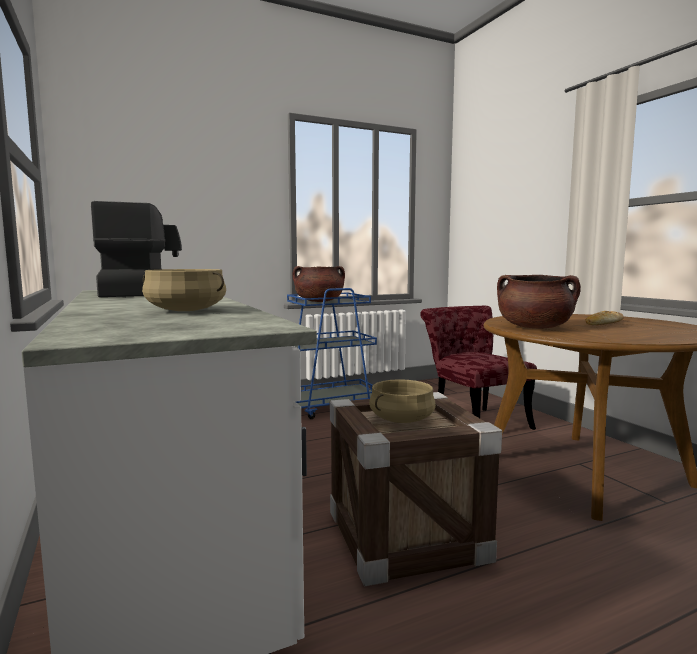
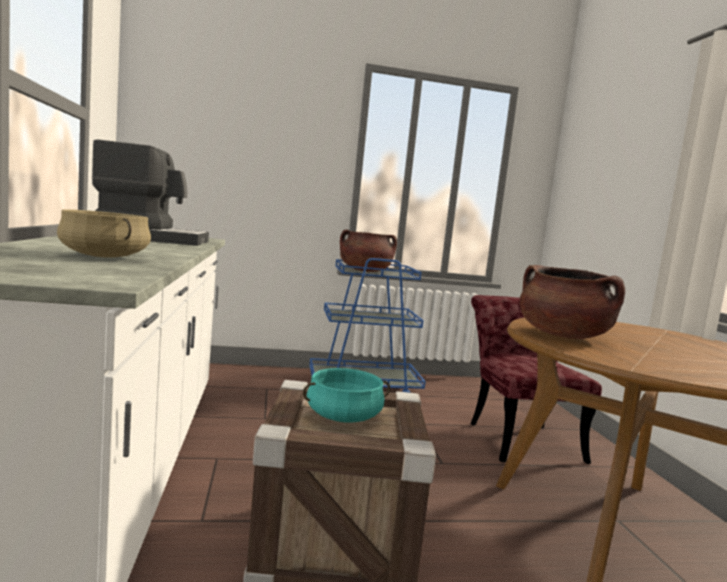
camera: 15 degrees right, 0 degrees up
beige cooking pot [369,379,436,423] -> turquoise cooking pot [303,368,390,423]
bread [585,311,624,325] -> none

